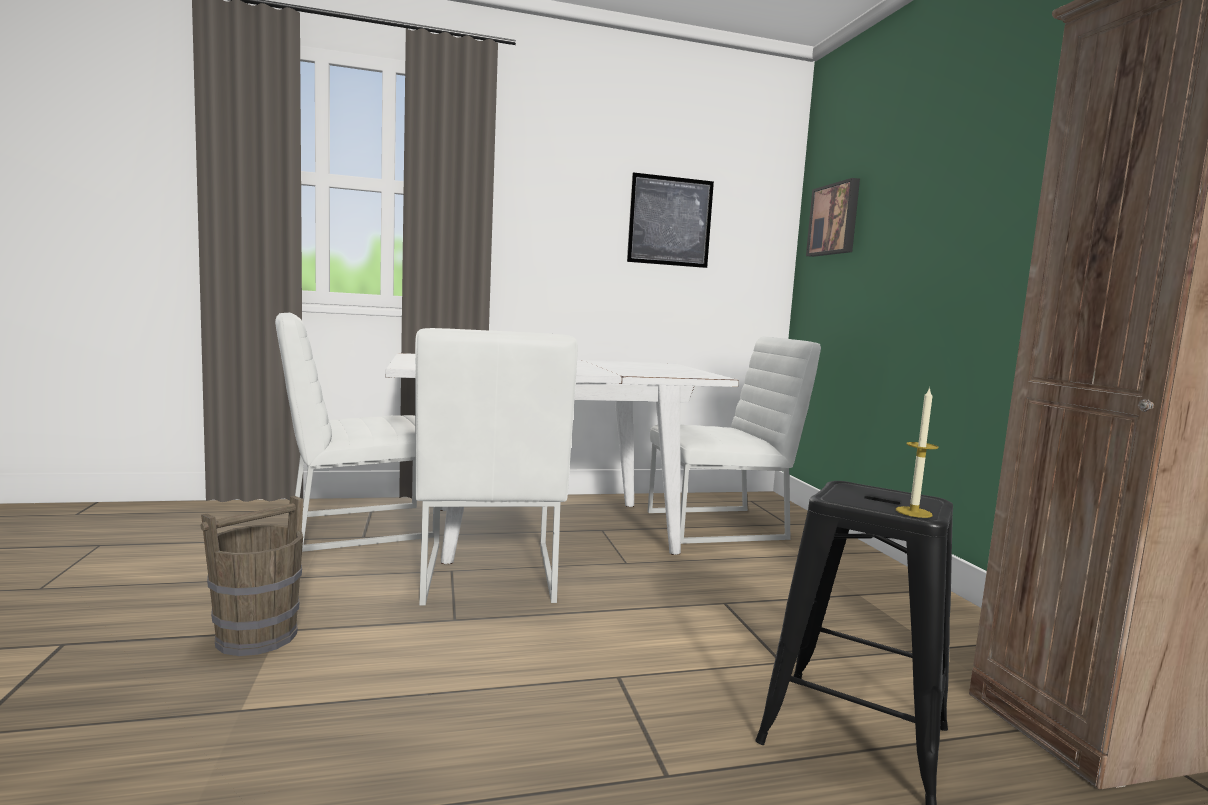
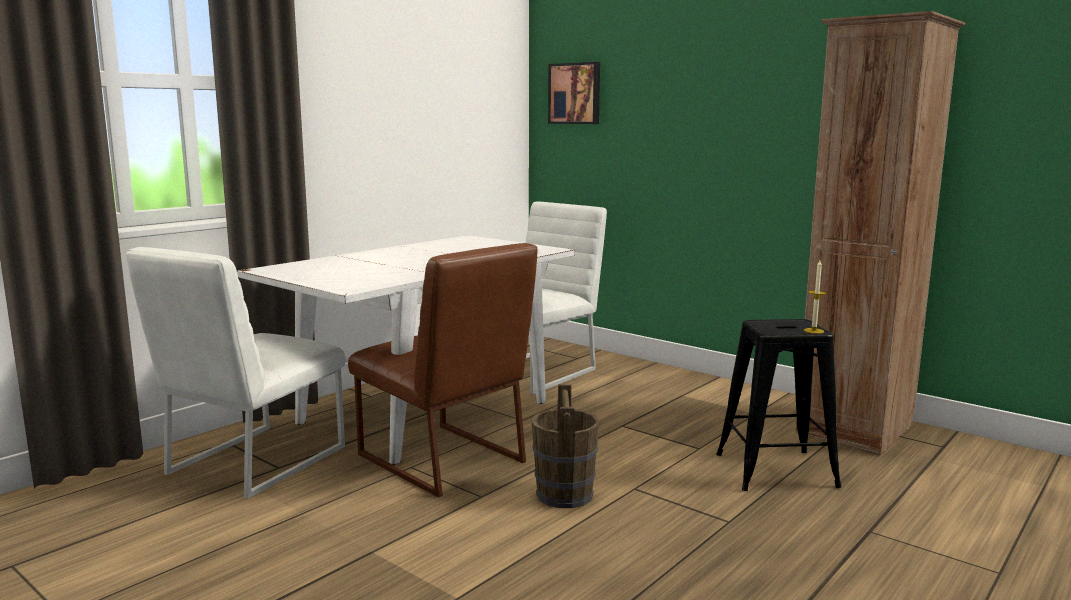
camera: 35 degrees left, 5 degrees up
brown bucket [201,496,304,656] -> brown bucket moved to [532,384,600,508]
white chair [415,328,578,605] -> brown chair [348,243,537,498]
picture [627,172,714,268] -> none

